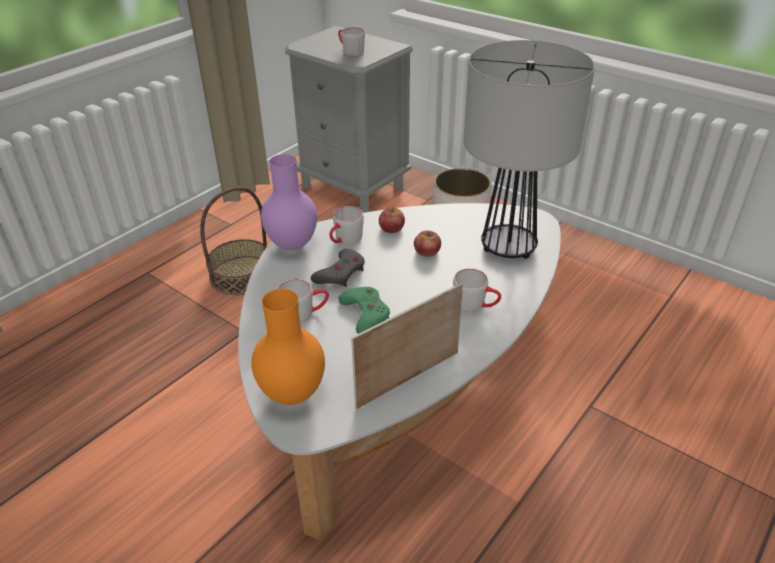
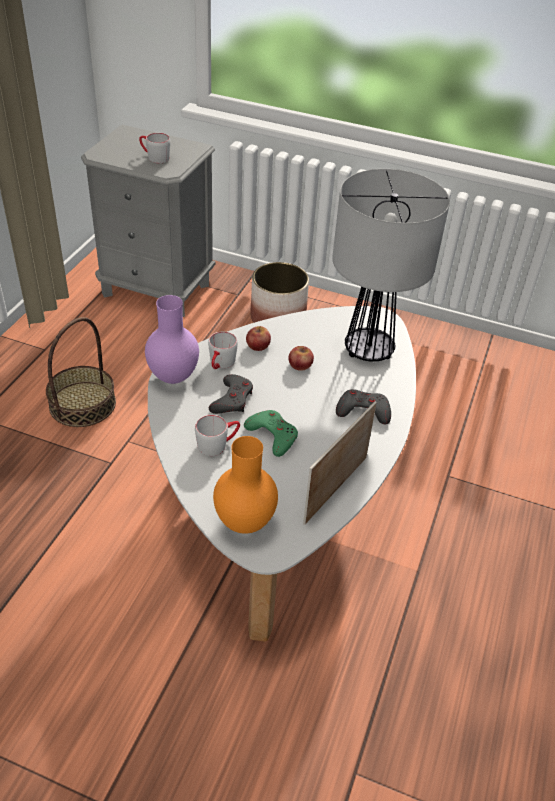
camera: 20 degrees left, 5 degrees up
grey mug [453,268,501,312] -> grey game controller [336,389,391,424]

